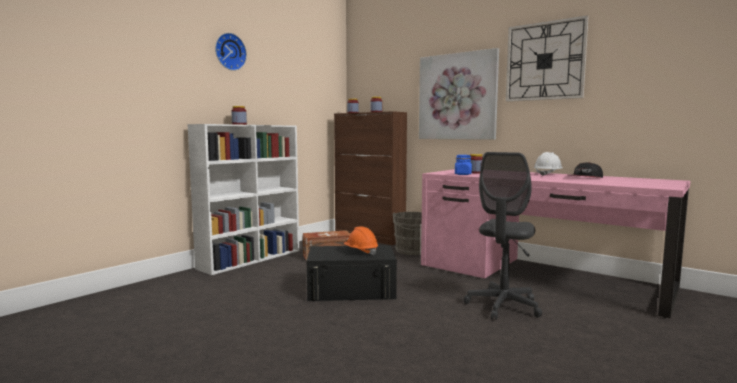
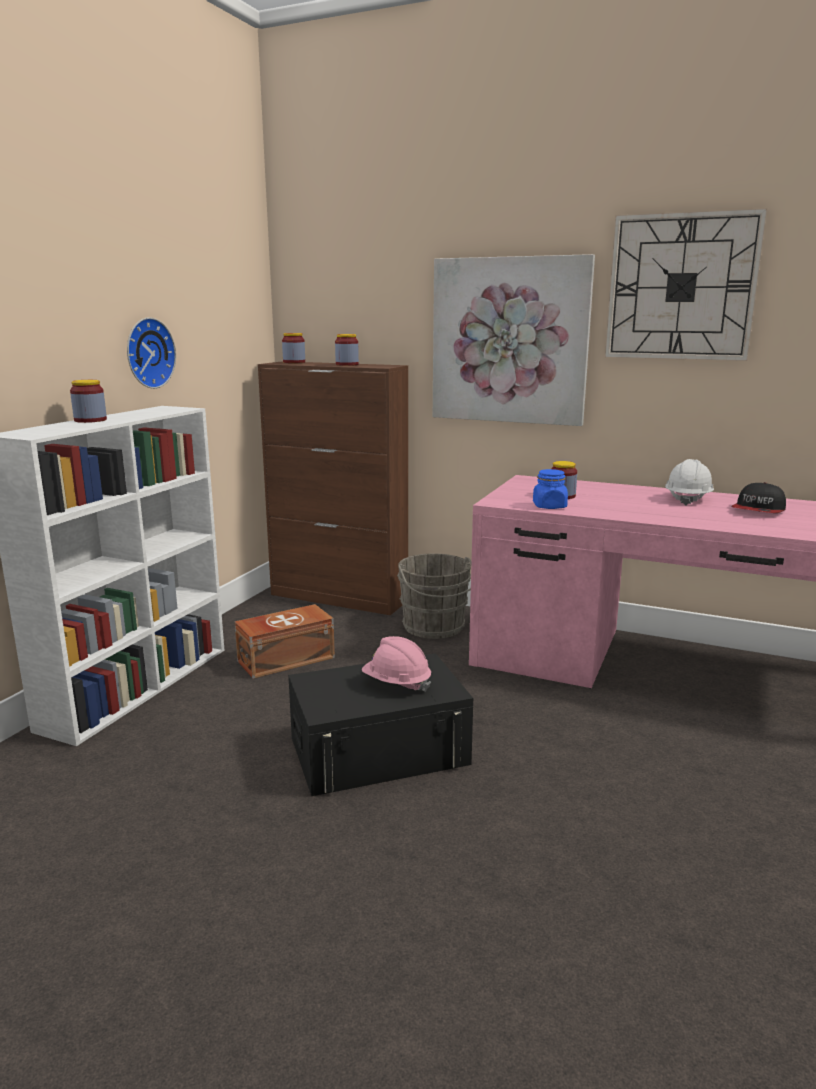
camera: 15 degrees left, 10 degrees up
wall clock [215,33,247,71] -> wall clock moved to [127,317,176,389]
orange hard hat [344,227,378,255] -> pink hard hat [362,636,431,691]
grey office chair [464,152,542,320] -> none

